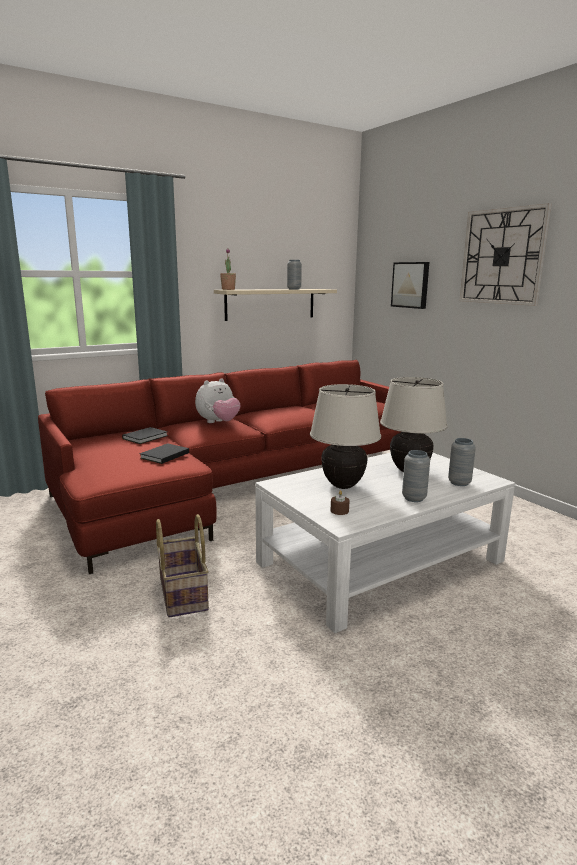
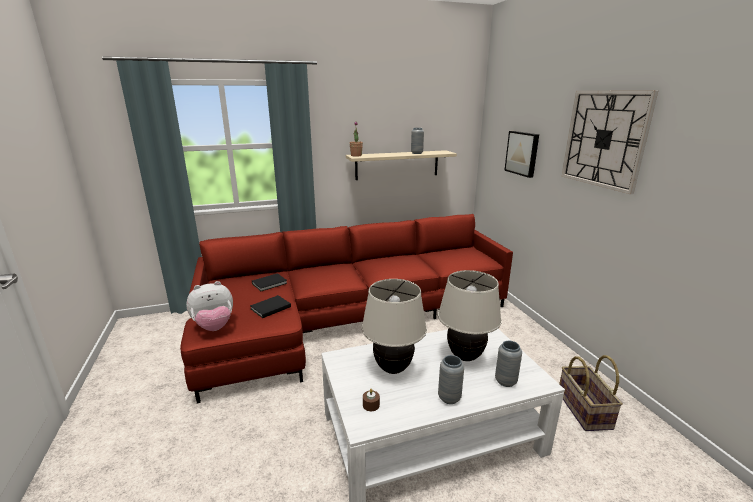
camera: 15 degrees right, 5 degrees up
basket [156,514,209,618] -> basket moved to [559,355,623,431]
plush toy [195,378,241,423] -> plush toy moved to [186,281,233,331]

